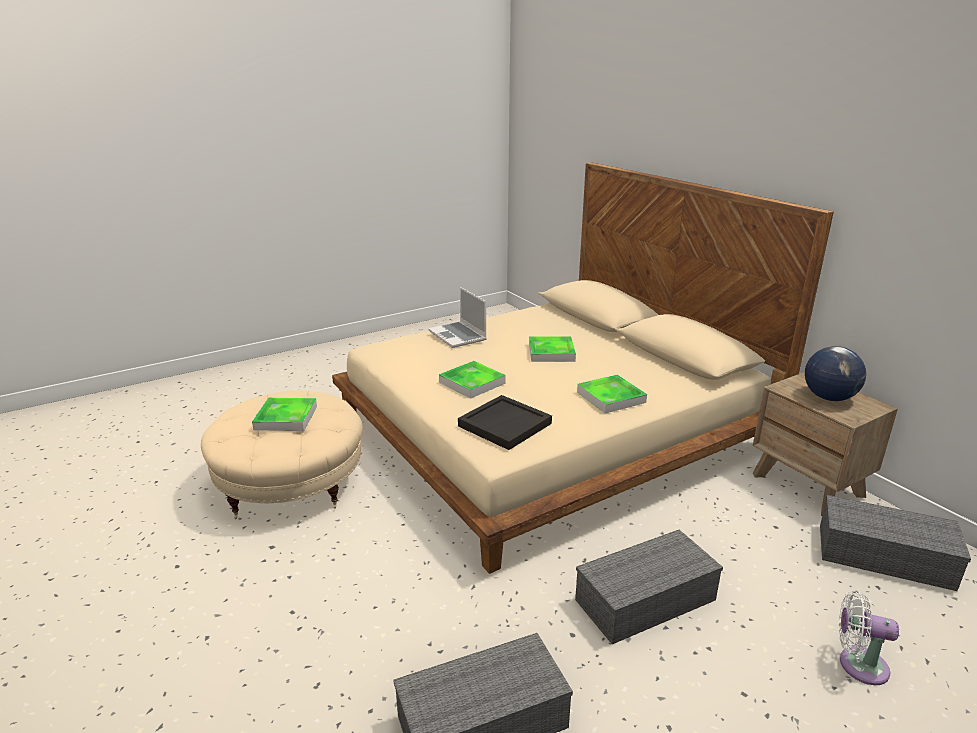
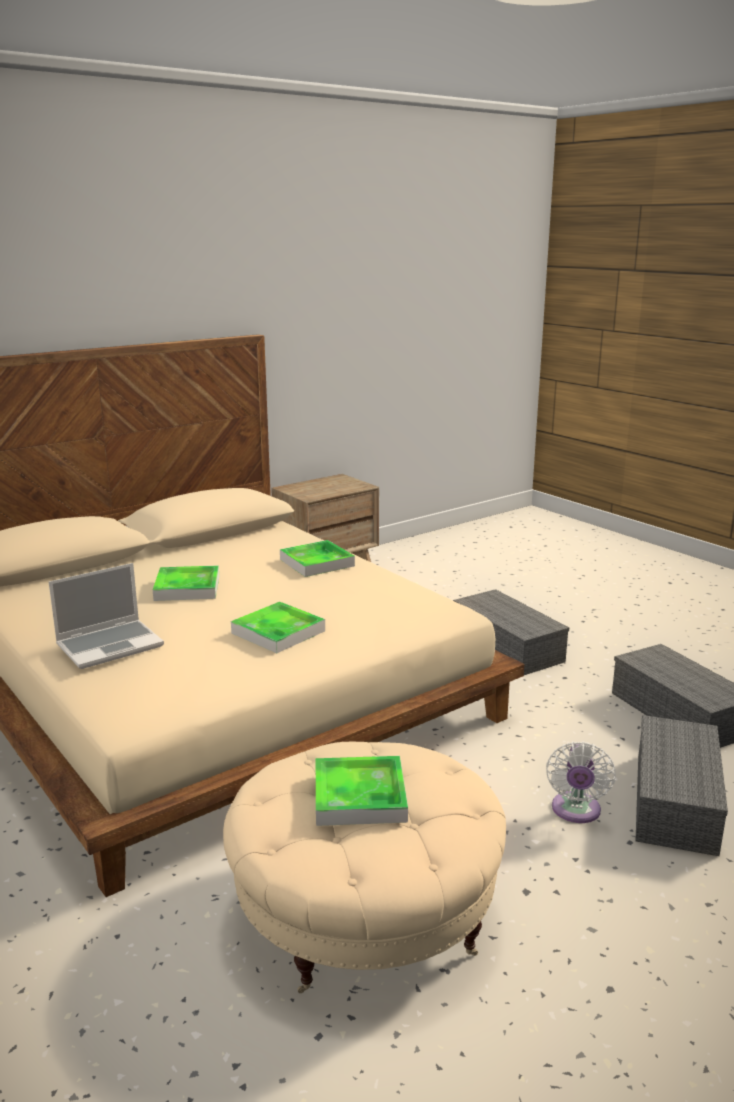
camera: 95 degrees left, 5 degrees down
black tray [458,395,552,450] -> none
globe [805,346,866,401] -> none
grey storage box [820,495,971,591] -> grey storage box moved to [636,715,728,856]
white fan [839,590,899,685] -> white fan moved to [546,741,616,823]

